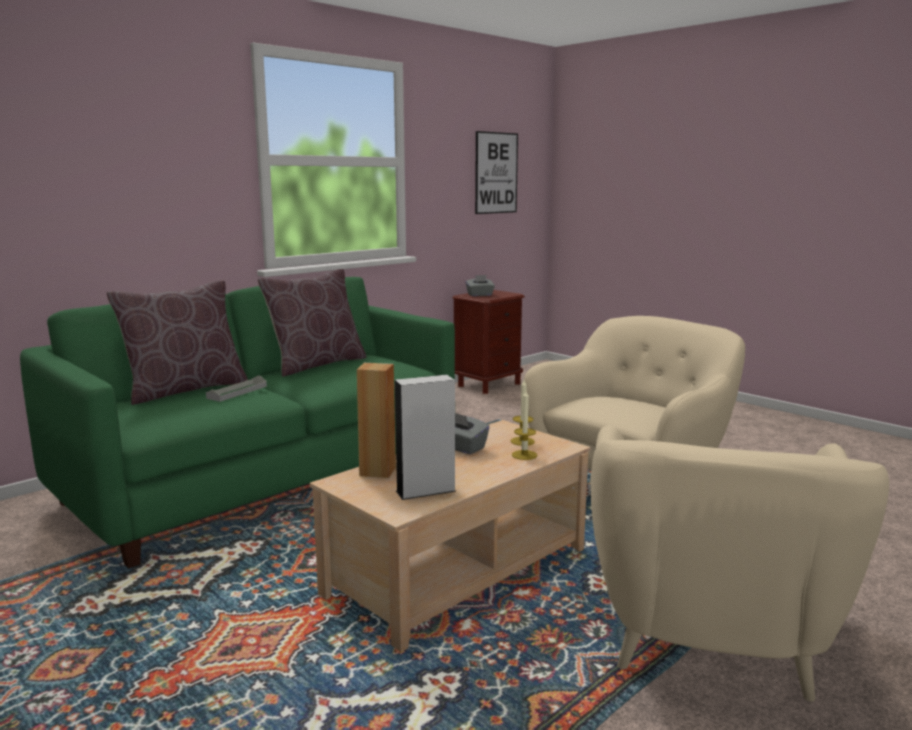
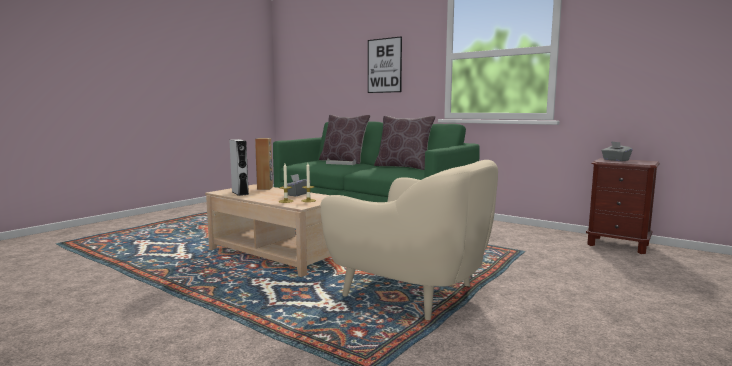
camera: 80 degrees right, 5 degrees down
picture [475,131,518,214] -> picture moved to [368,36,402,93]
beige armchair [590,425,889,702] -> none

